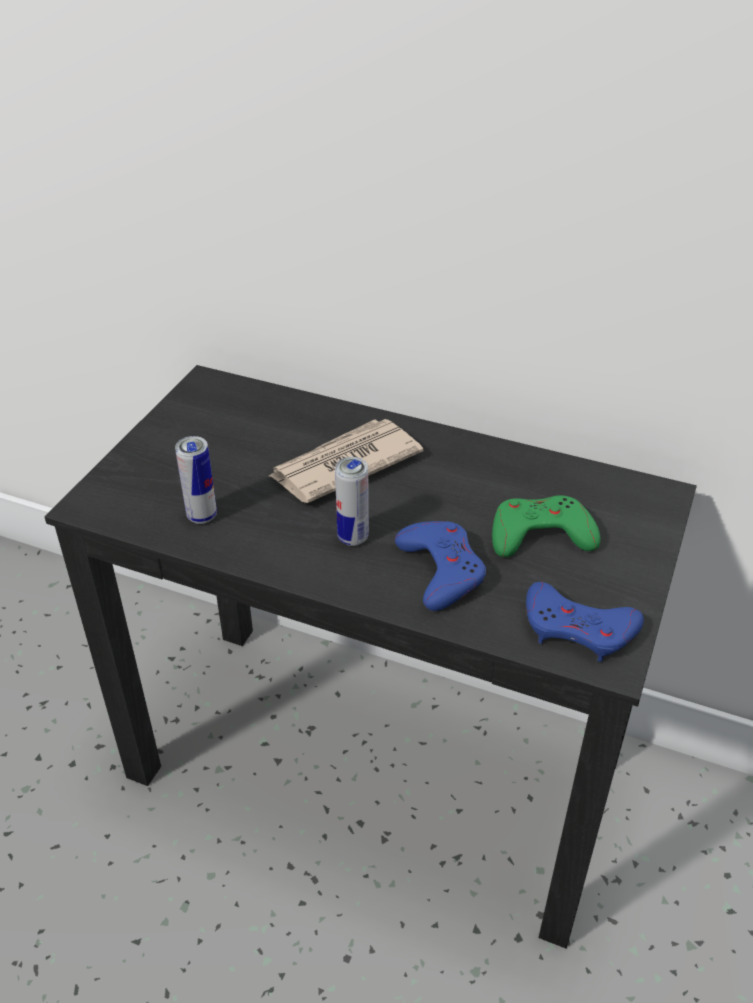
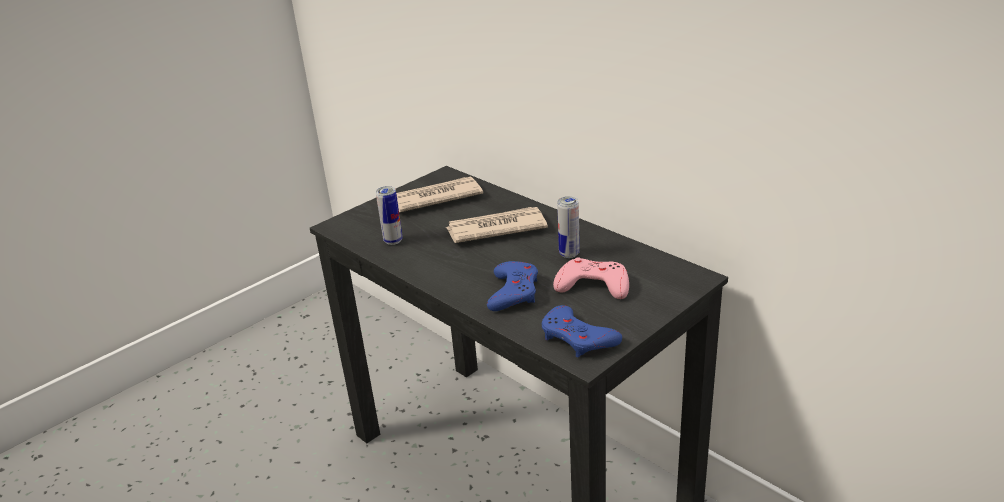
camera: 25 degrees right, 10 degrees down
can [335,457,369,546] -> can moved to [557,196,580,258]
green game controller [492,495,601,557] -> pink game controller [553,257,629,299]
none -> newspaper [396,177,483,212]

